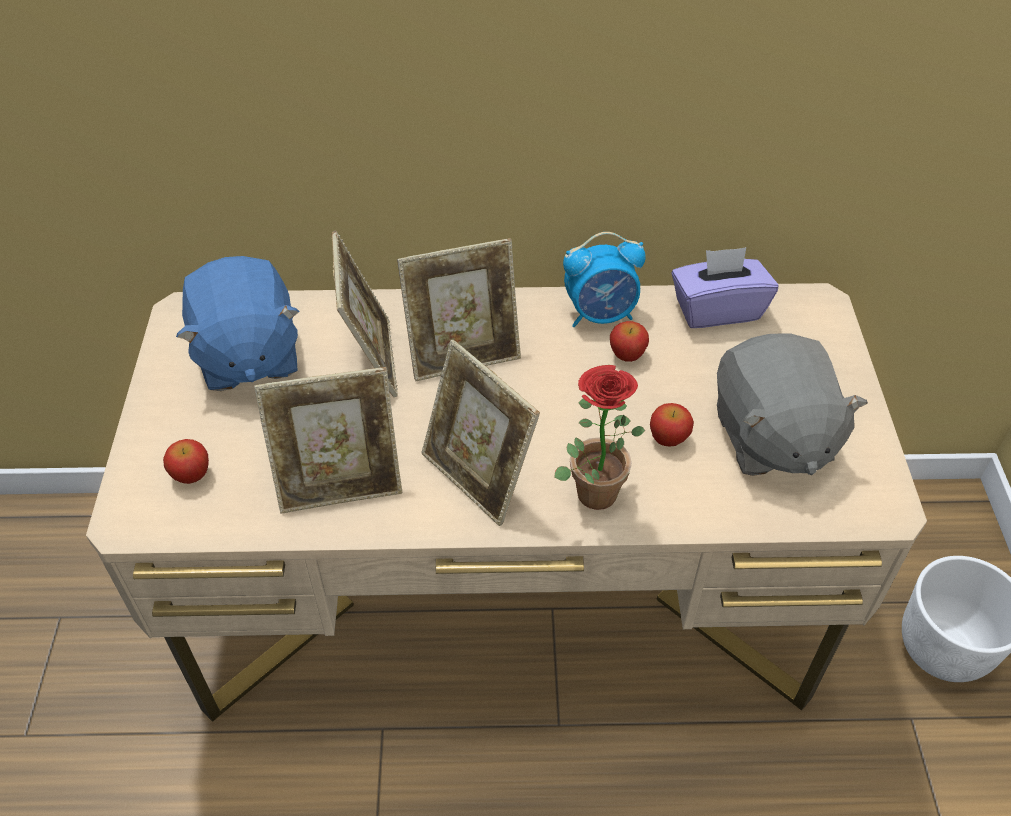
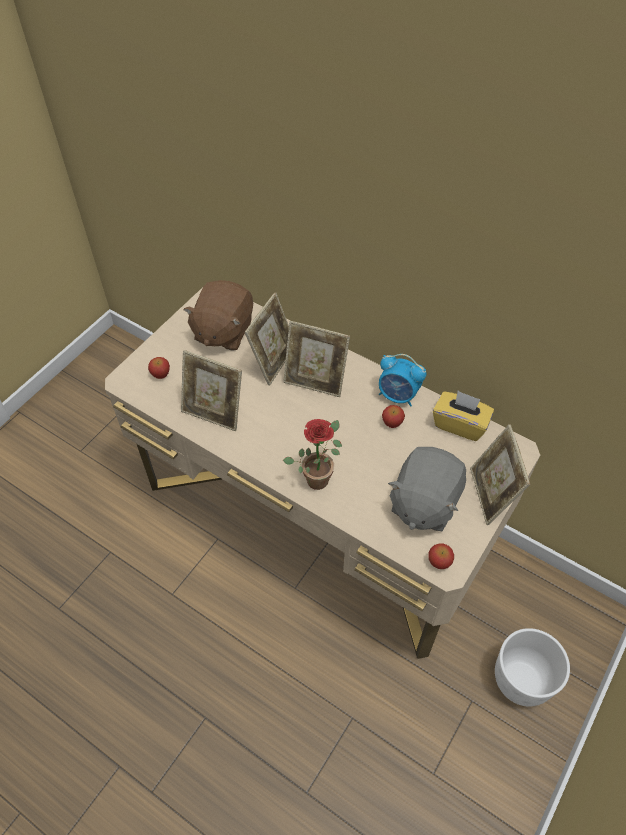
camera: 35 degrees right, 5 degrees up
blue plush toy [176,256,300,391] -> brown plush toy [183,280,253,351]
picture frame [422,340,540,526] -> picture frame moved to [470,424,530,525]
apple [650,403,694,447] -> apple moved to [428,543,454,569]
purple tissue box [671,247,779,328] -> yellow tissue box [433,391,494,441]

